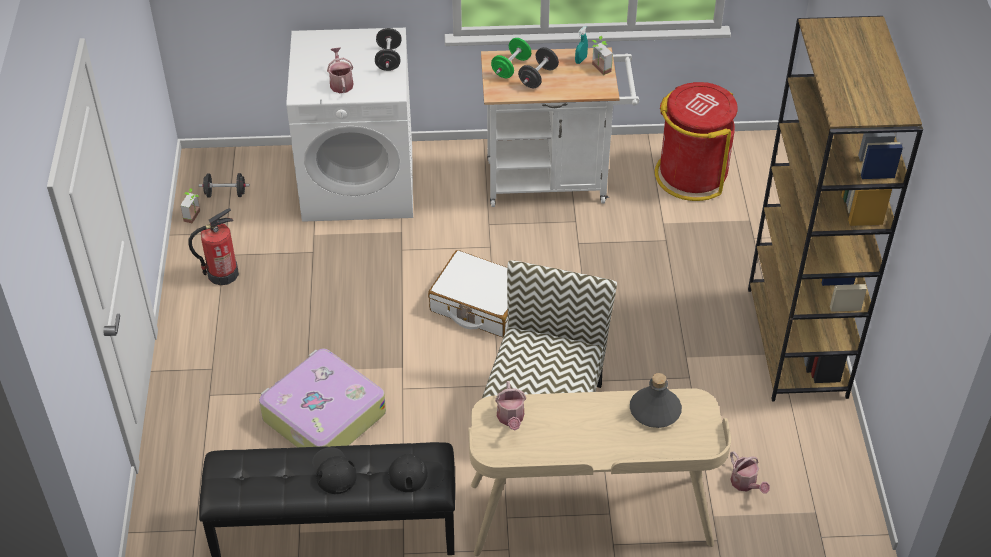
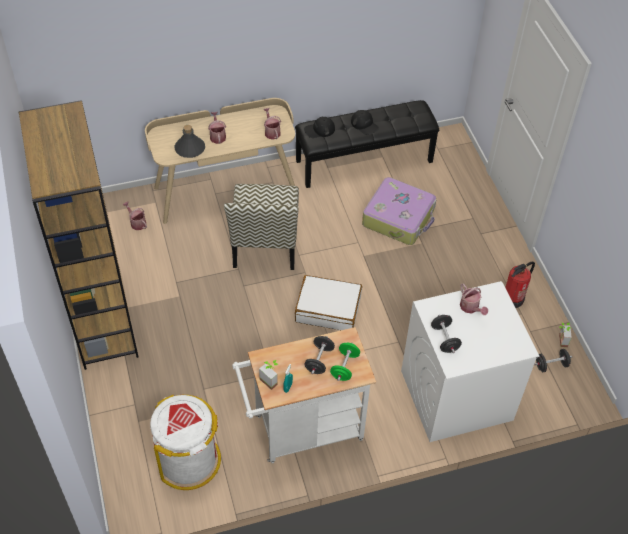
camera: 165 degrees right, 5 degrees up
red trash can [655,82,738,201] -> white trash can [150,395,221,490]
none -> watering can [208,112,226,144]

